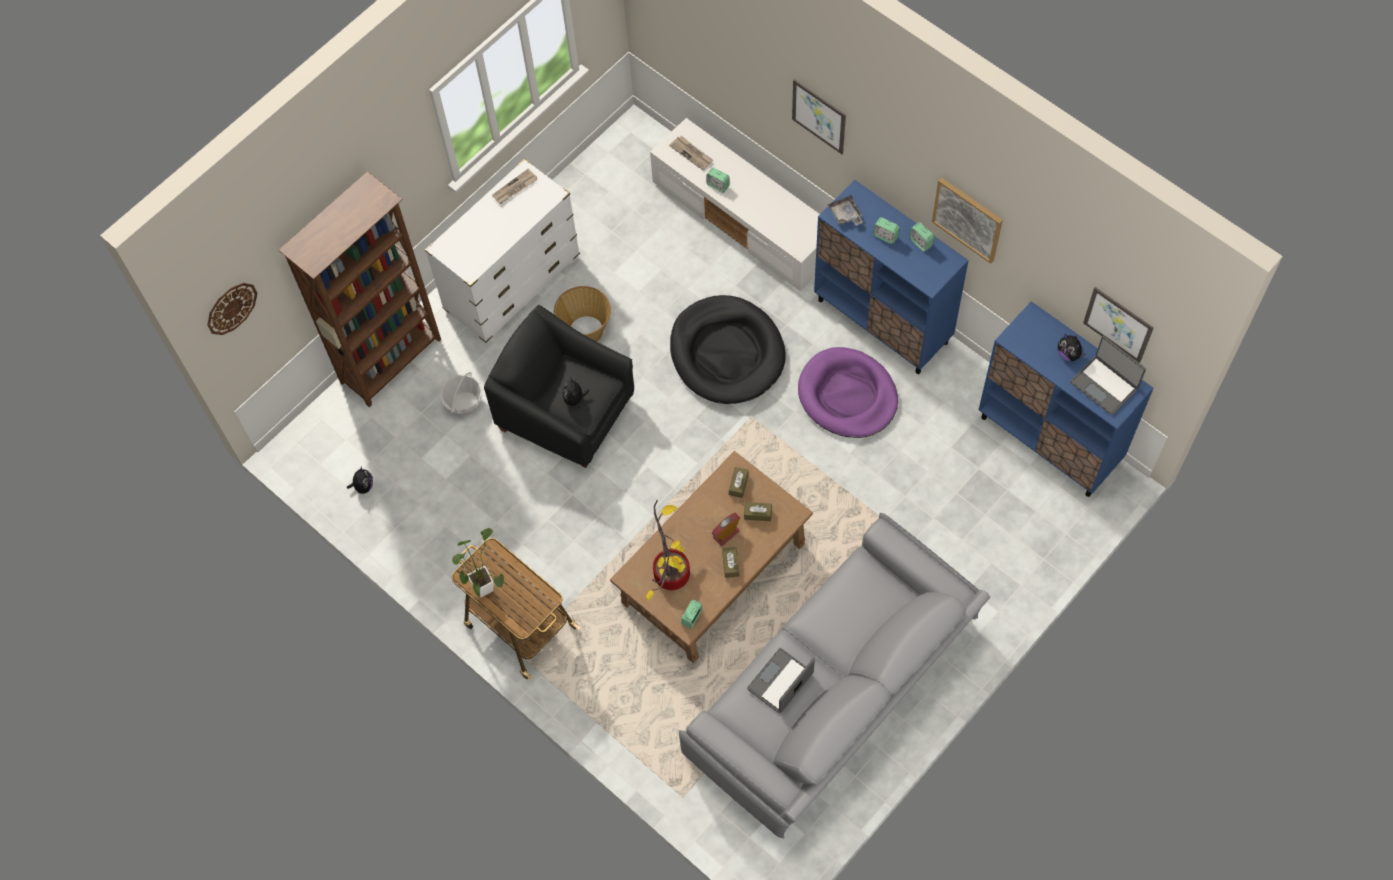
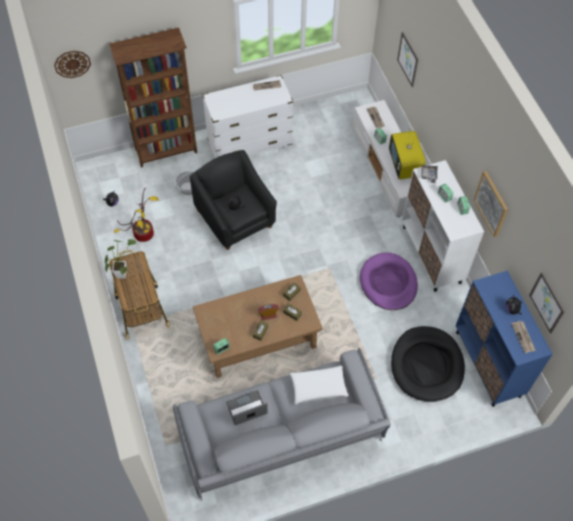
camera: 25 degrees right, 5 degrees down
basket [554,286,611,342] -> none
potted plant [646,500,690,601] -> potted plant moved to [114,187,159,242]
black dog bed [670,295,785,404] -> black dog bed moved to [391,326,465,402]
picture [792,79,846,154] -> picture moved to [397,32,418,87]
blue cabinet [814,180,969,374] -> white cabinet [402,160,484,292]
laptop [1070,336,1146,415] -> newspaper [511,321,536,353]
none -> white pillow [290,365,348,404]
none -> television [389,129,426,180]

